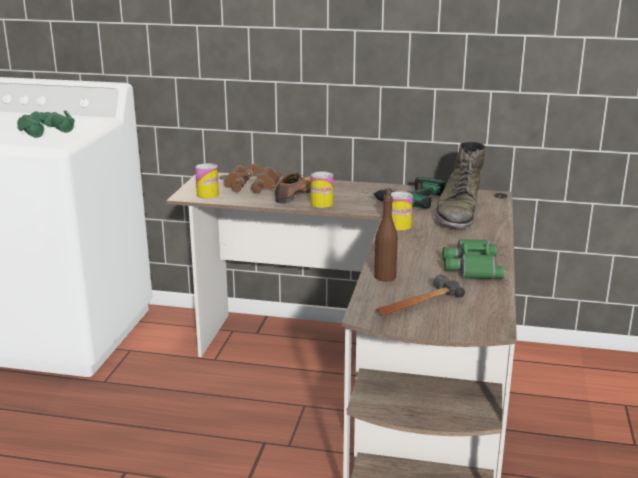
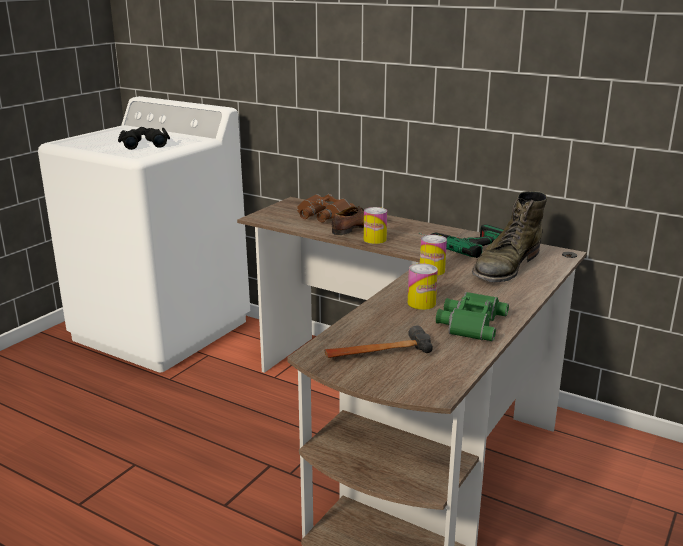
camera: 20 degrees right, 0 degrees up
green binoculars [17,110,75,138] -> black binoculars [118,127,170,150]
can [195,163,219,198] -> can moved to [408,263,438,310]
brown bottle [374,188,398,282] -> none

